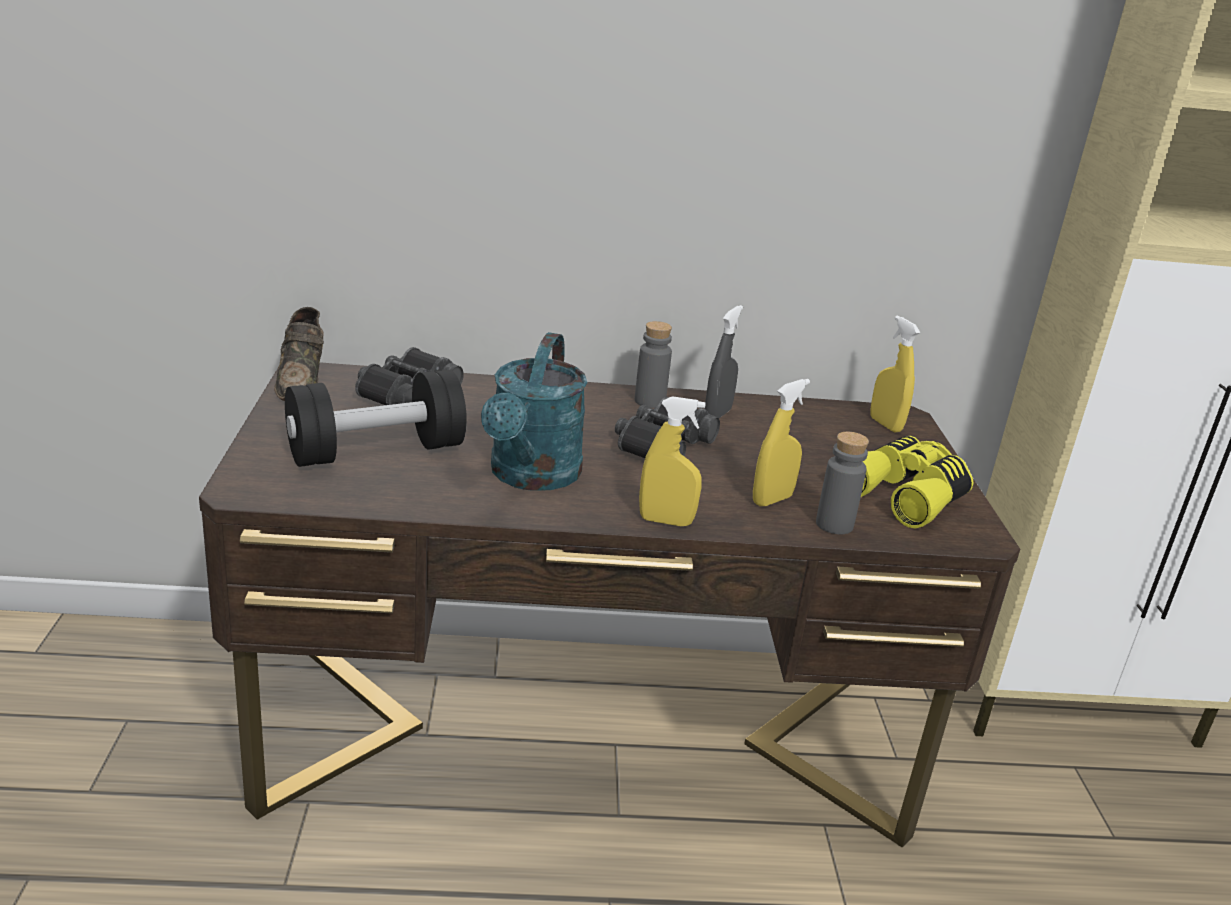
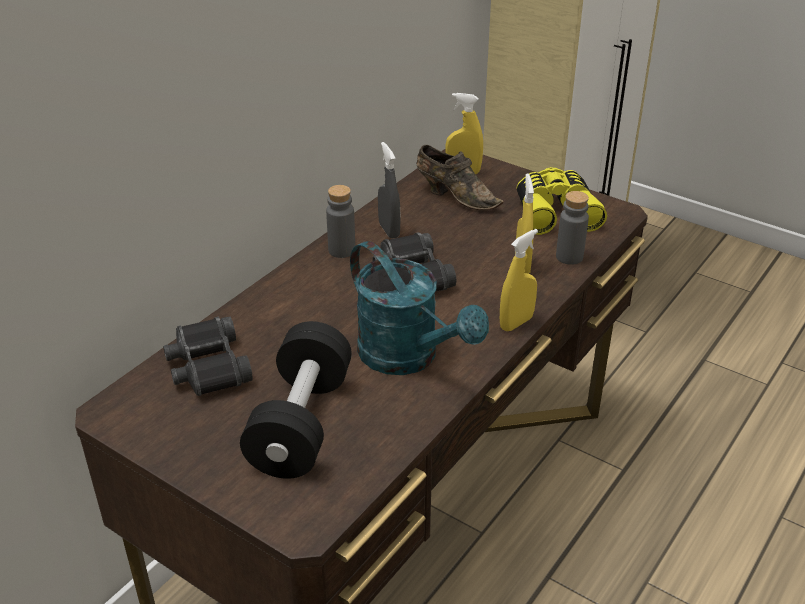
camera: 50 degrees left, 10 degrees up
brown shoe [274,307,324,401] -> brown shoe moved to [416,145,504,210]

